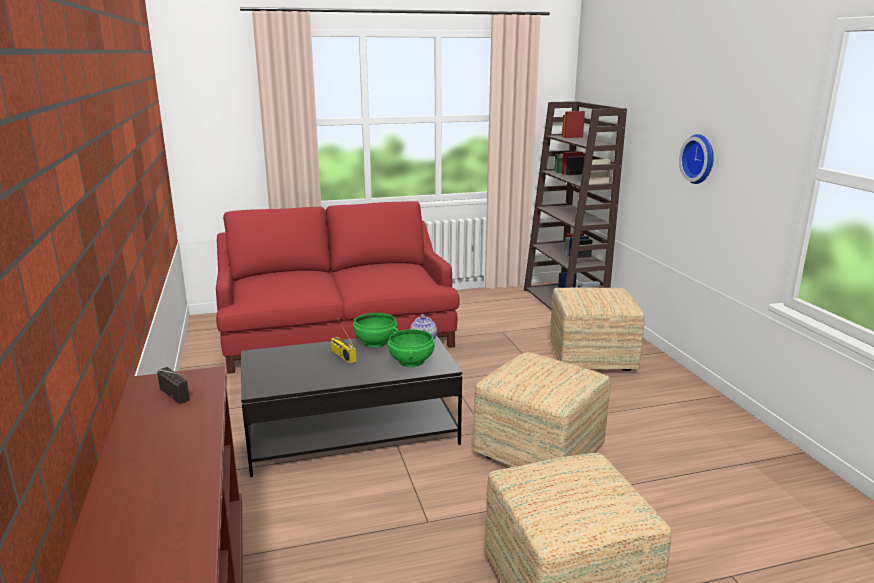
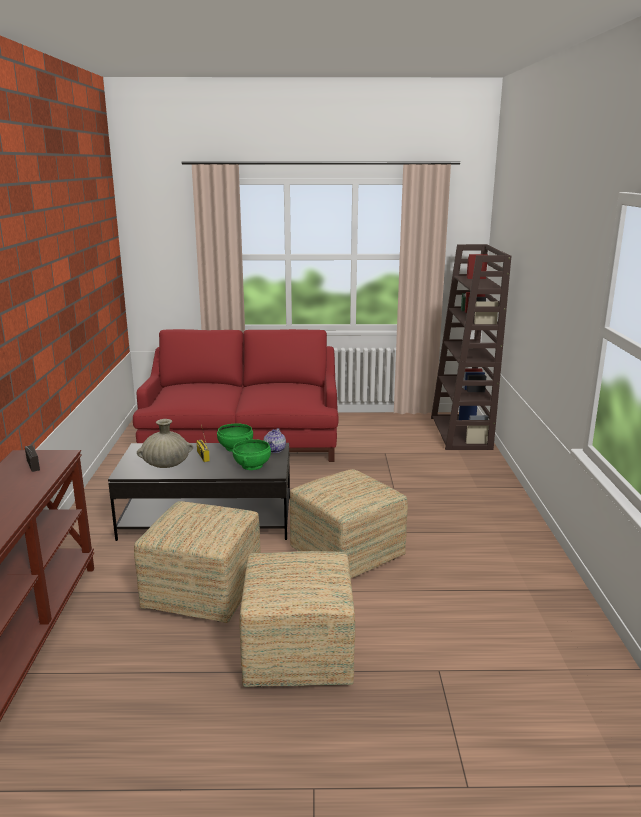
camera: 15 degrees right, 0 degrees up
ottoman [550,288,645,371] -> ottoman moved to [134,501,261,623]
wall clock [679,134,714,184] -> none
none -> beige vase [137,419,193,468]

